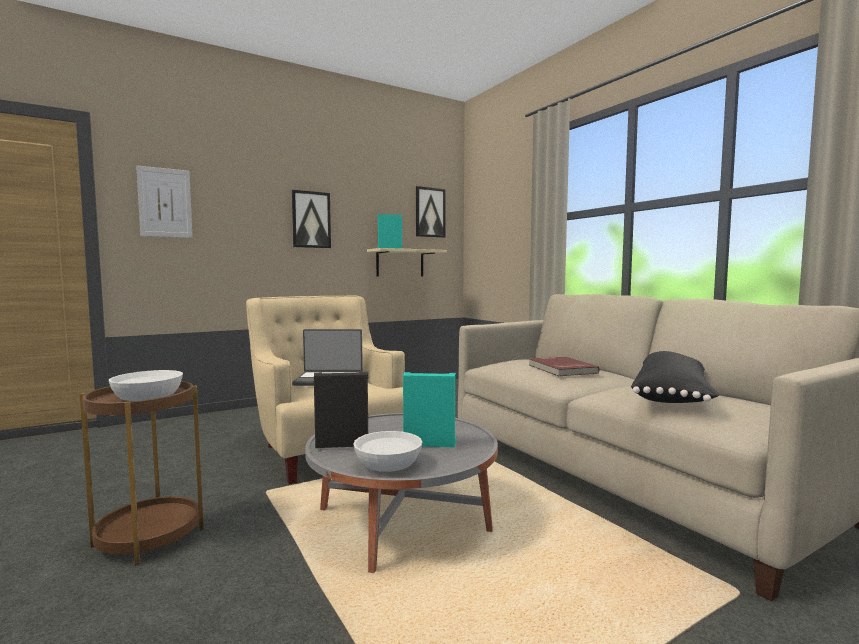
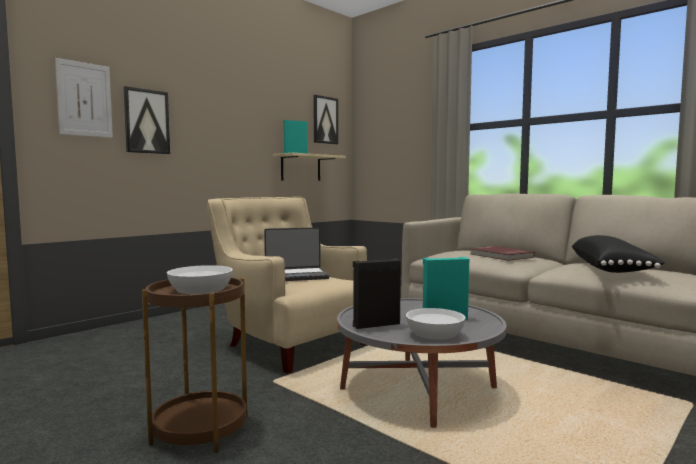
camera: 15 degrees left, 0 degrees up
picture [292,190,331,248] -> picture moved to [123,86,170,154]

